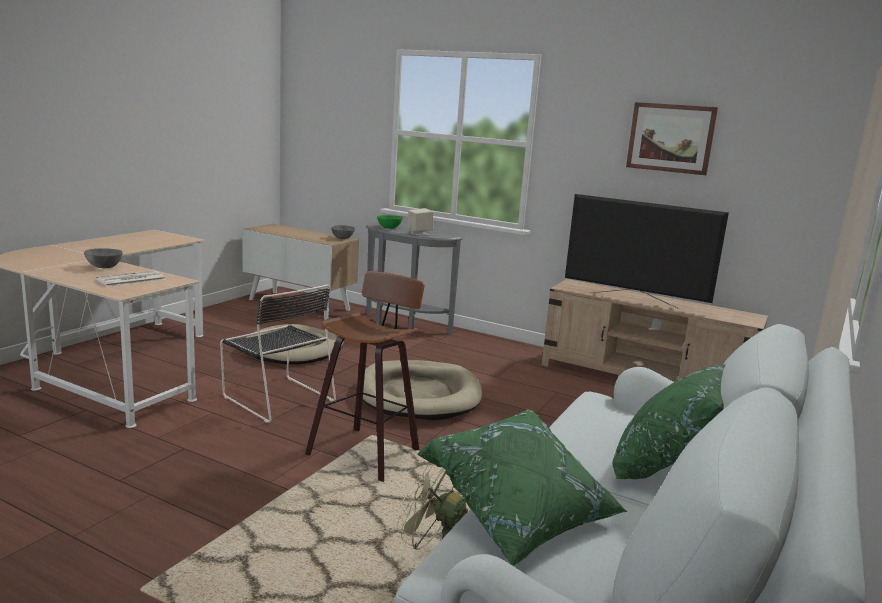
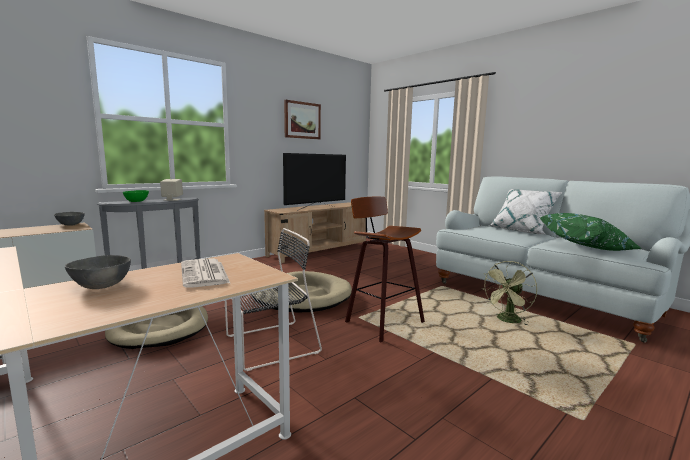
camera: 70 degrees left, 5 degrees down
green pillow [612,364,725,479] -> white pillow [489,189,562,235]

